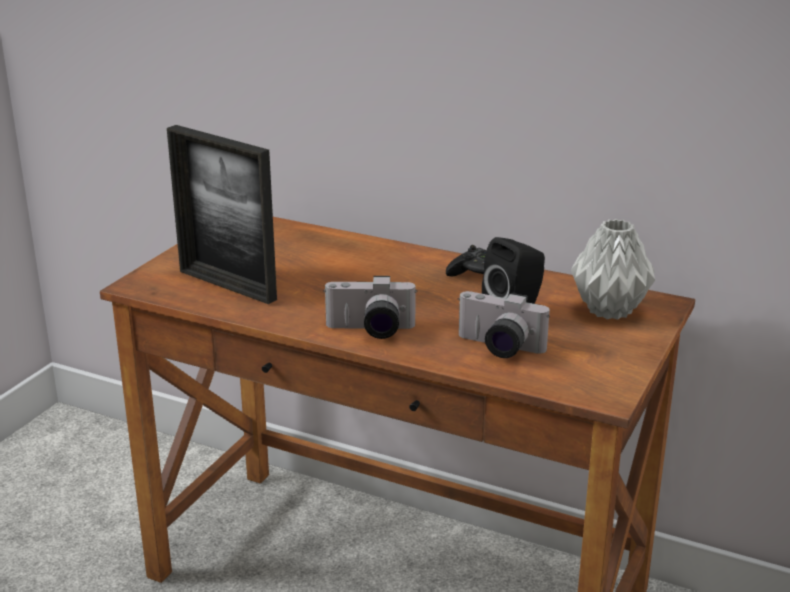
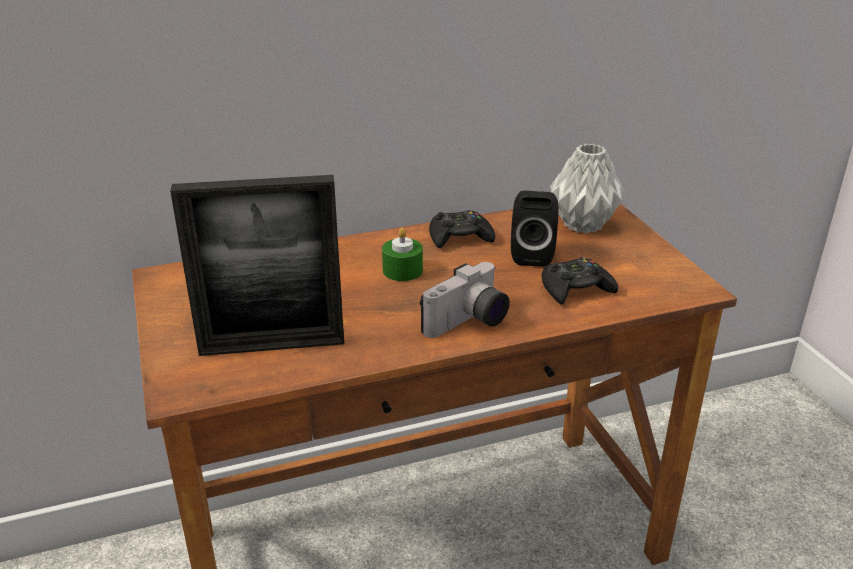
camera: 45 degrees left, 5 degrees up
camera [459,291,550,358] -> black game controller [542,257,618,305]
none -> green candle [382,228,423,281]

